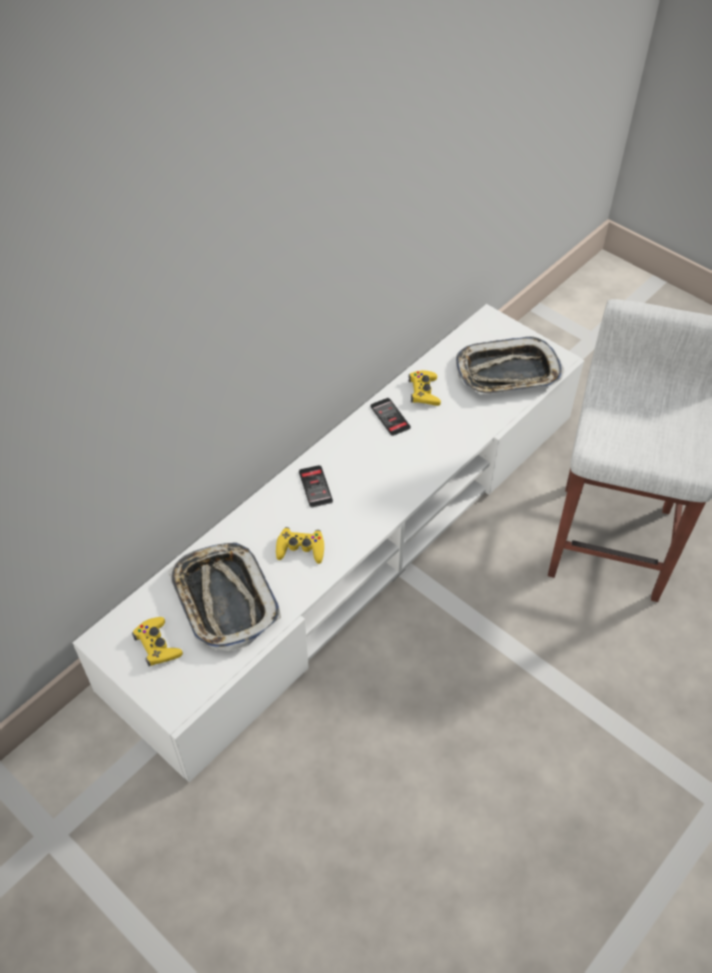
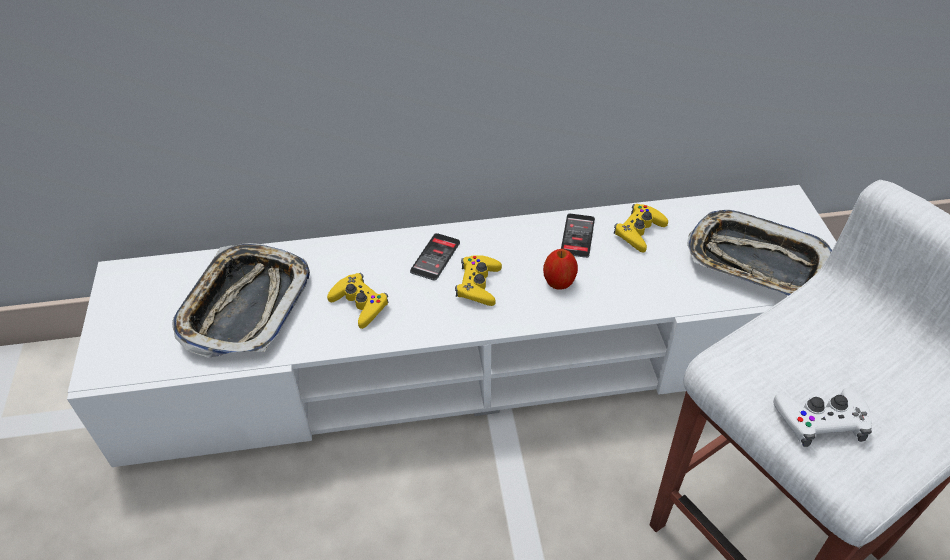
camera: 40 degrees right, 5 degrees down
yellow game controller [132,617,183,666] -> yellow game controller moved to [455,255,502,306]
none -> apple [543,249,578,290]
none -> white game controller [773,388,872,447]

